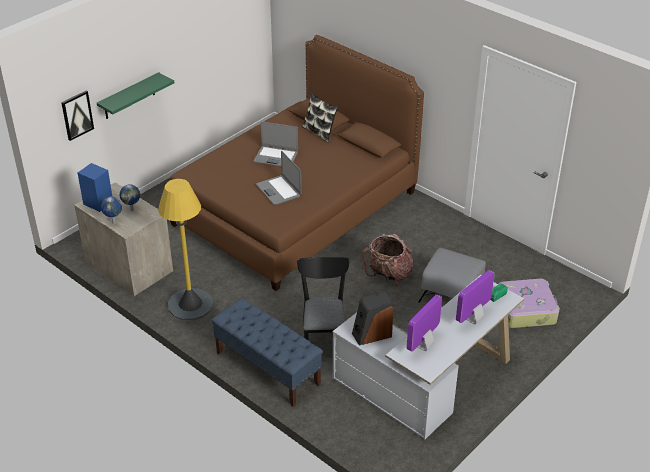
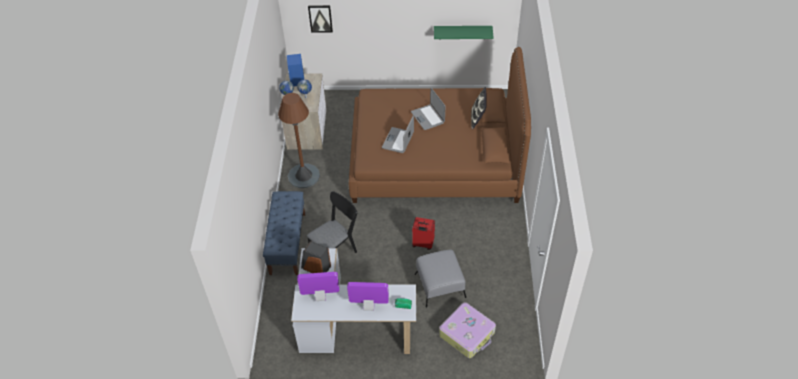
camera: 50 degrees right, 10 degrees up
green shelf [97,72,174,119] -> green shelf moved to [434,26,494,39]
yellow floor lamp [158,179,213,320] -> brown floor lamp [278,93,320,188]
backpack [362,234,413,287] -> red suitcase [412,217,435,250]

